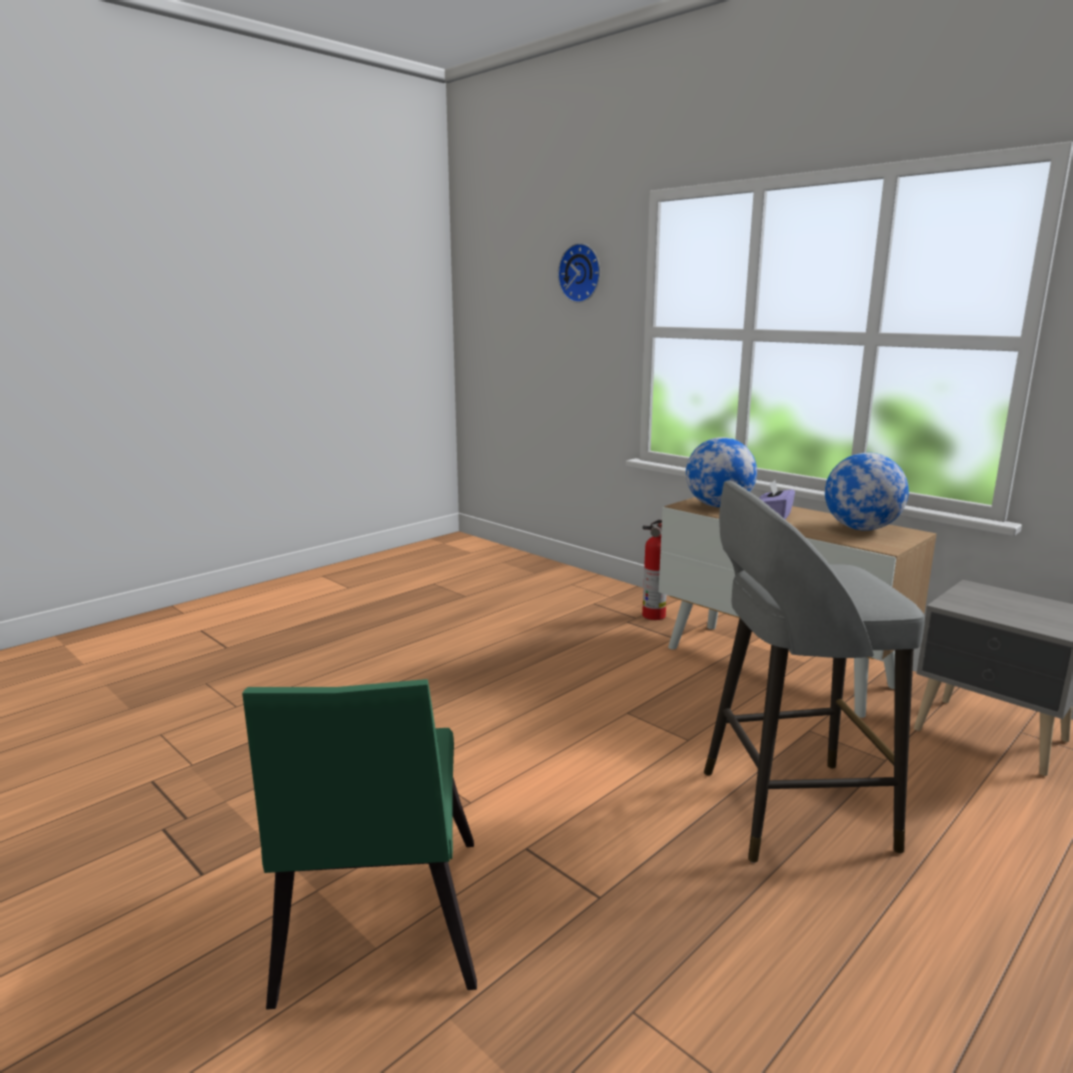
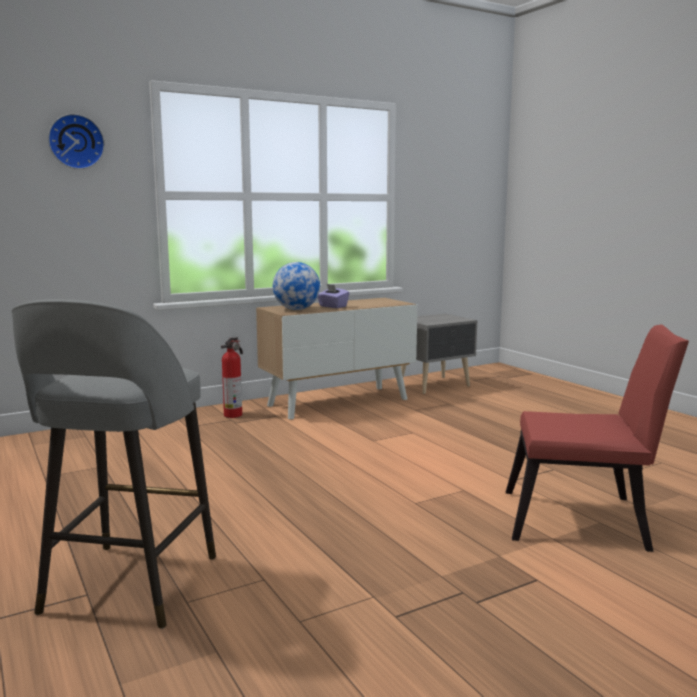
camera: 75 degrees left, 5 degrees down
green chair [242,679,477,1010] -> red chair [506,325,689,552]
grey stool [704,480,925,863] -> grey stool moved to [12,299,216,629]
globe [825,453,909,531] -> none

